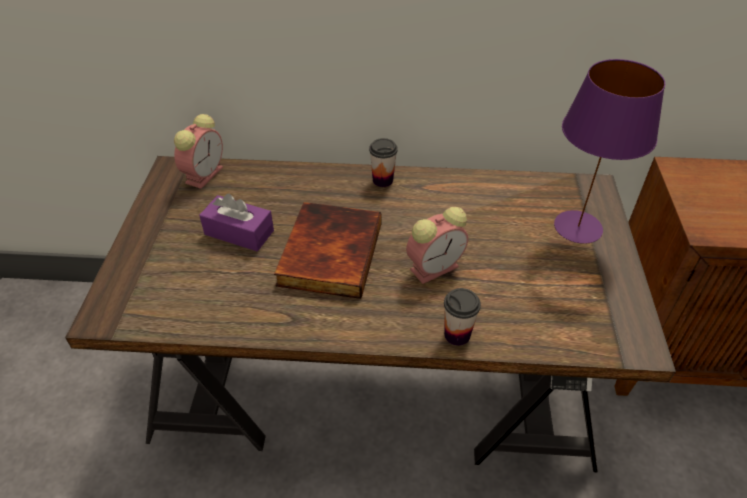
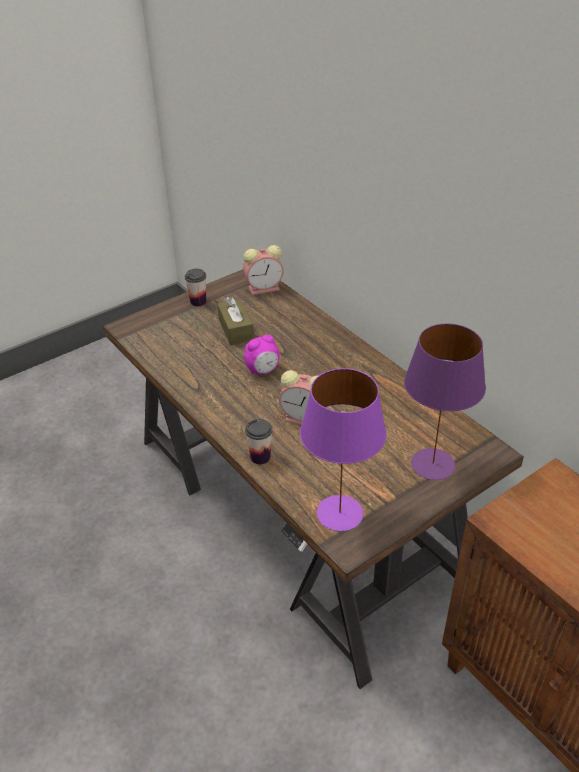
camera: 50 degrees right, 5 degrees down
purple tissue box [199,194,274,252] -> brown tissue box [217,297,254,345]
book [274,202,382,299] -> alarm clock [244,335,280,374]
cup [369,138,398,187] -> cup moved to [185,269,206,306]
none -> purple table lamp [300,368,386,531]

